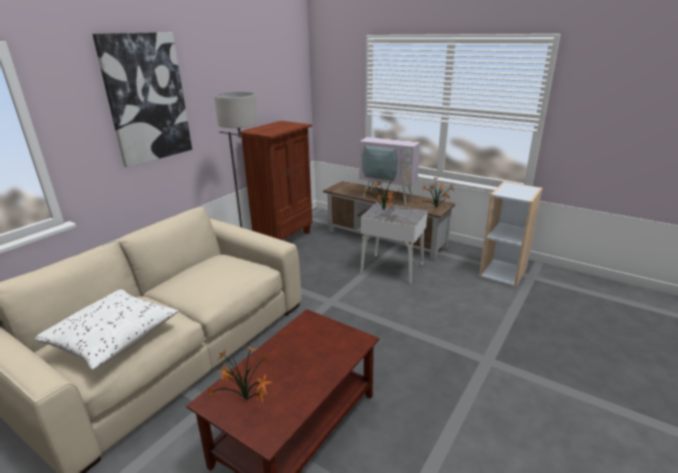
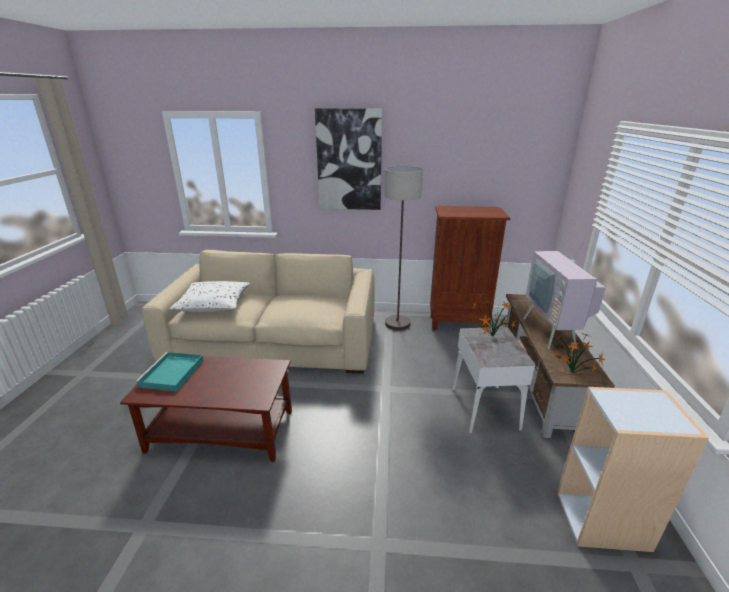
camera: 60 degrees right, 0 degrees up
potted plant [205,346,272,402] -> turquoise tray [135,352,204,391]

